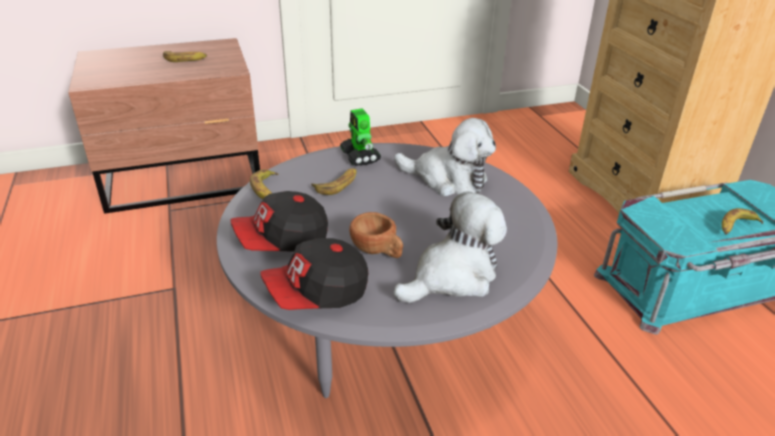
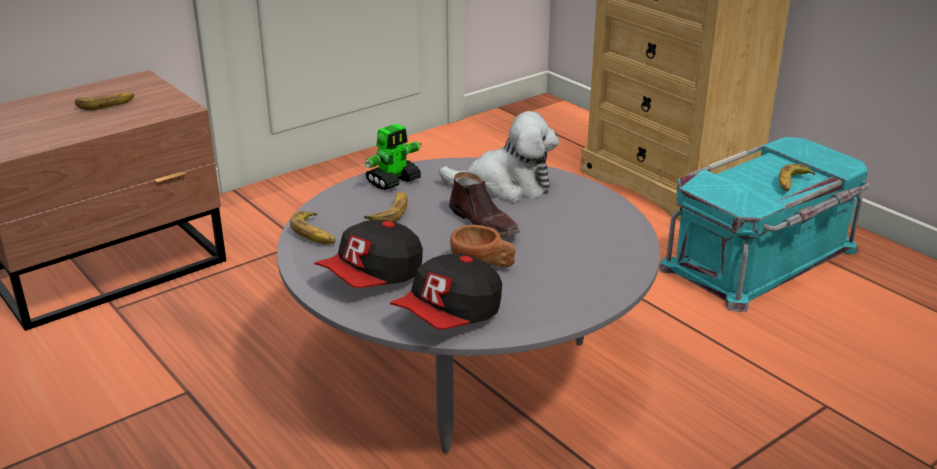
camera: 20 degrees left, 5 degrees down
toy robot [340,108,381,166] -> toy robot turned 90 degrees counterclockwise [364,123,422,190]
plush toy [393,192,507,303] -> none
none -> brown shoe [449,172,520,238]

